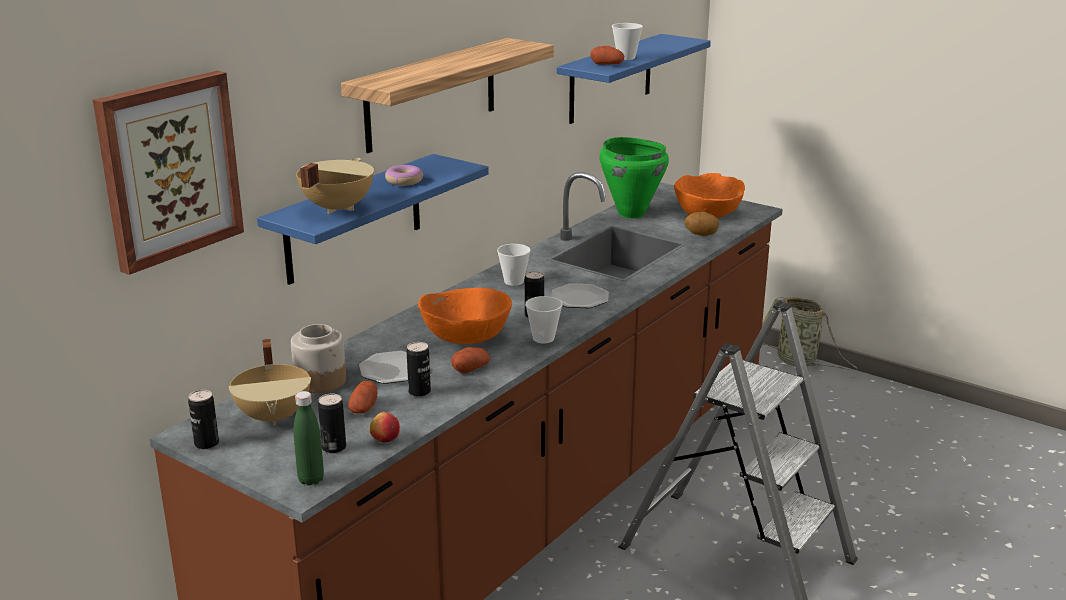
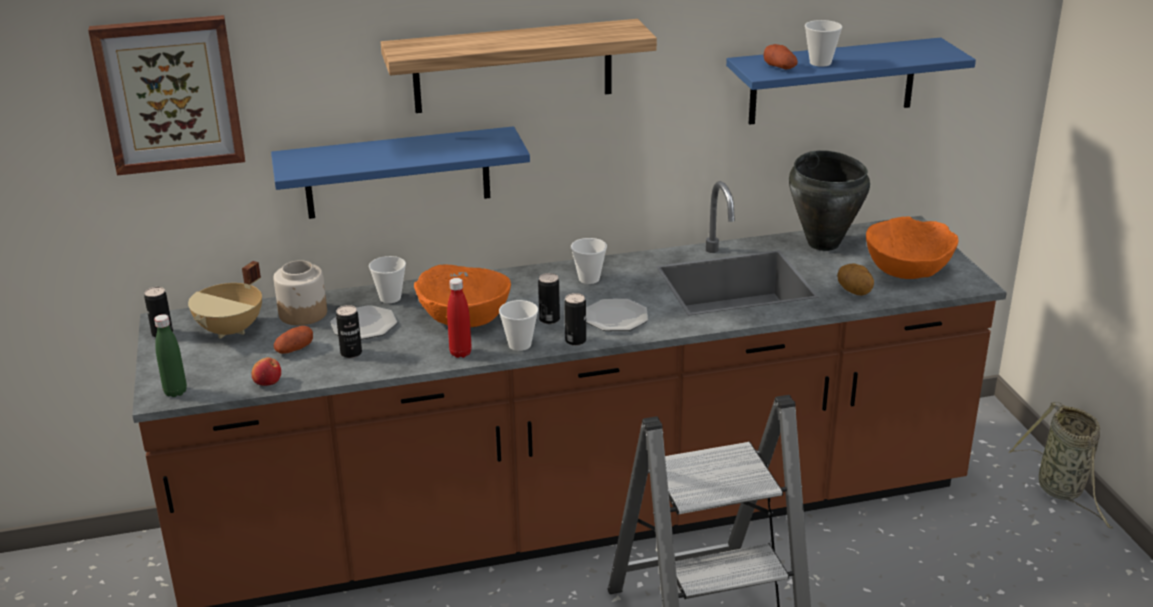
camera: 40 degrees right, 5 degrees up
beige cooking pot [296,158,374,214] -> none
can [318,394,346,454] -> can moved to [564,293,586,346]
donut [385,165,423,186] -> none
potato [451,347,490,374] -> none
green cooking pot [599,137,669,218] -> black cooking pot [789,150,870,251]
none -> cup [369,256,406,303]
none -> red bottle [447,278,472,358]

